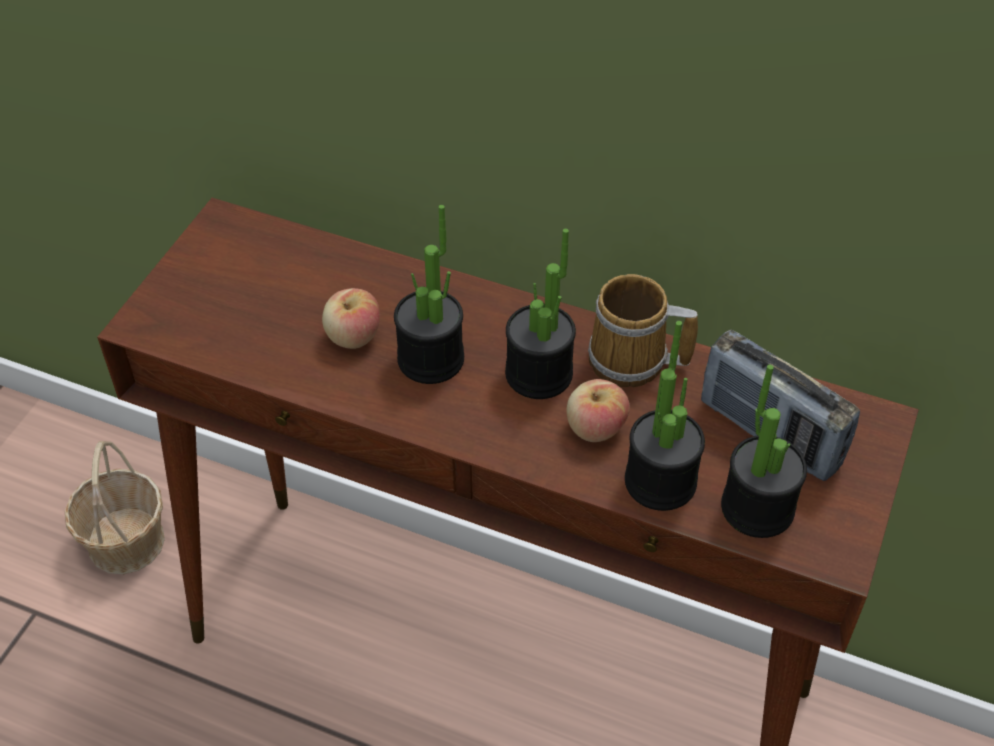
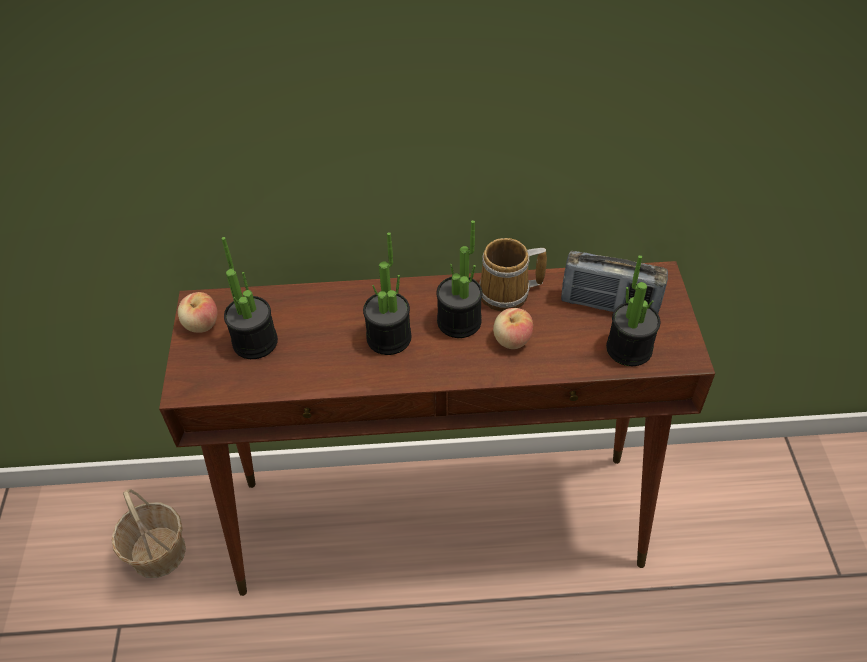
camera: 25 degrees left, 0 degrees up
apple [322,288,380,349] -> apple moved to [178,292,218,333]
potted plant [625,321,705,511] -> potted plant moved to [221,237,278,359]

